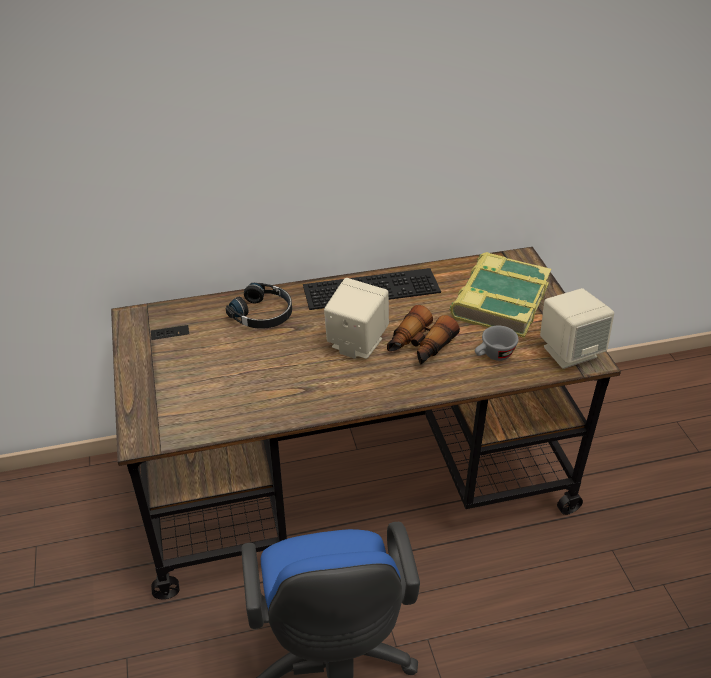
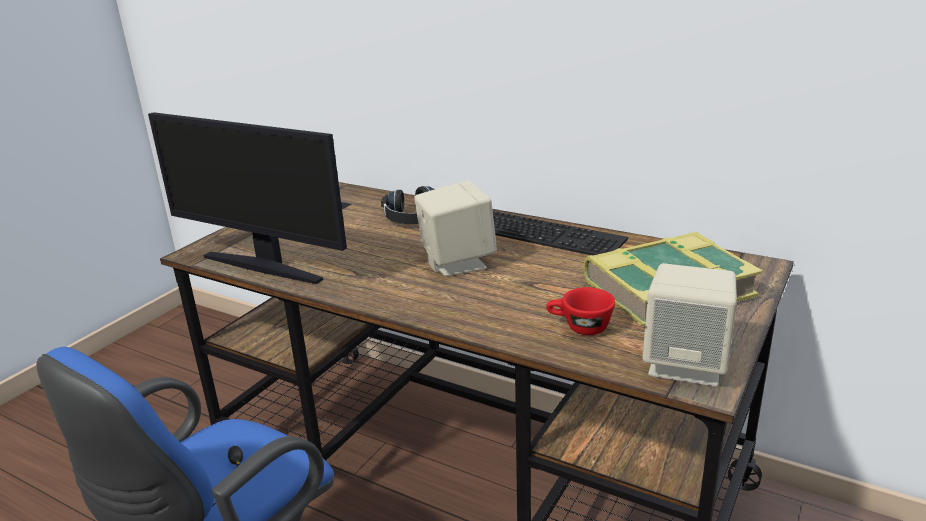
camera: 45 degrees right, 15 degrees down
binoculars [387,305,460,365] -> none
grey cup [475,326,518,361] -> red cup [546,287,615,335]
none -> monitor [148,112,347,284]

